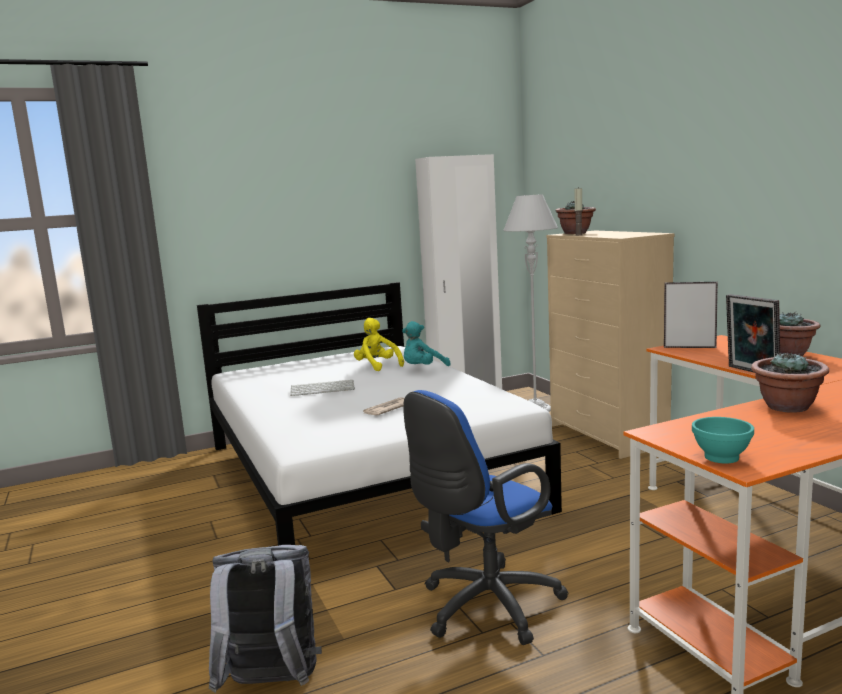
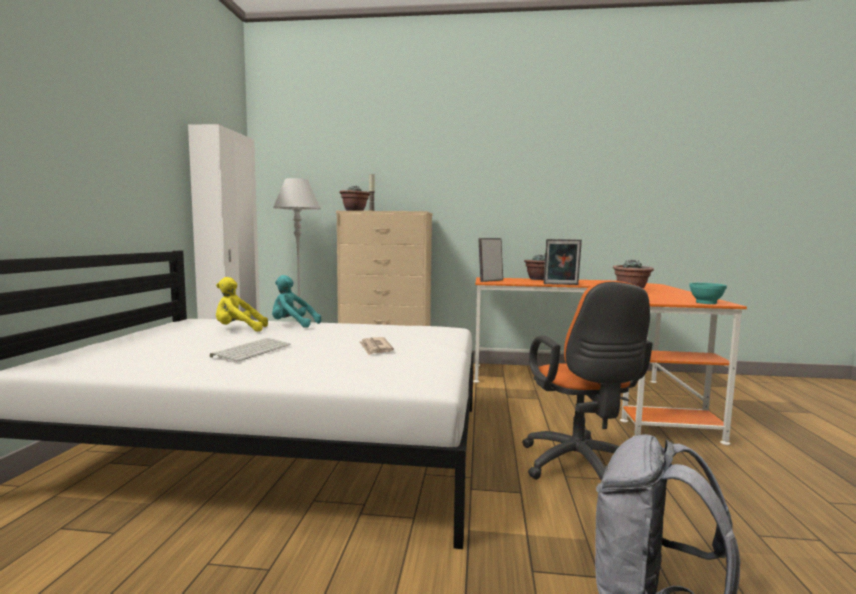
camera: 60 degrees left, 5 degrees down
turquoise plush toy [402,321,451,366] -> turquoise plush toy turned 105 degrees clockwise [272,275,321,328]
blue office chair [403,390,569,645] -> orange office chair [522,281,652,481]

